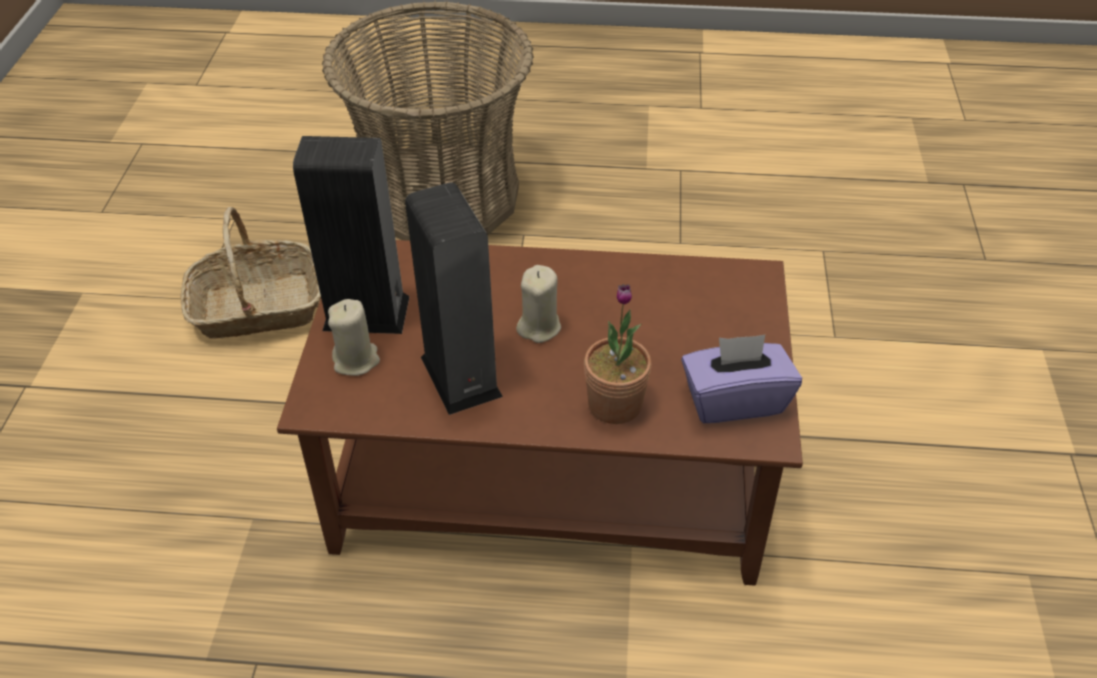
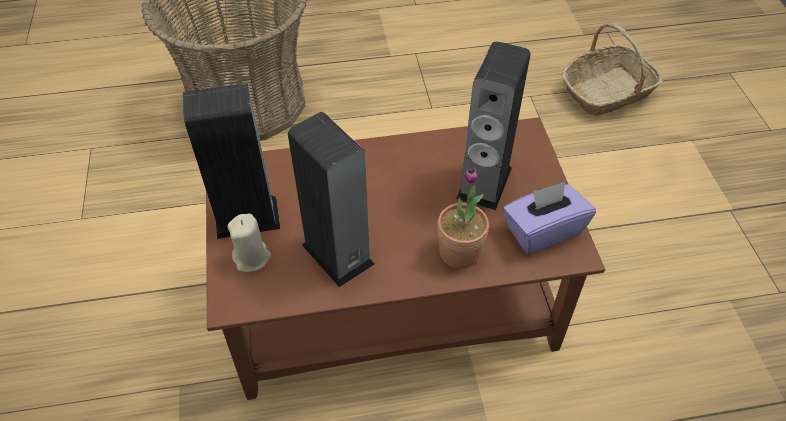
camera: 15 degrees left, 5 degrees up
basket [180,207,321,339] -> basket moved to [562,23,662,116]
beige candle [516,265,561,343] -> none
none -> speaker [456,41,531,210]

